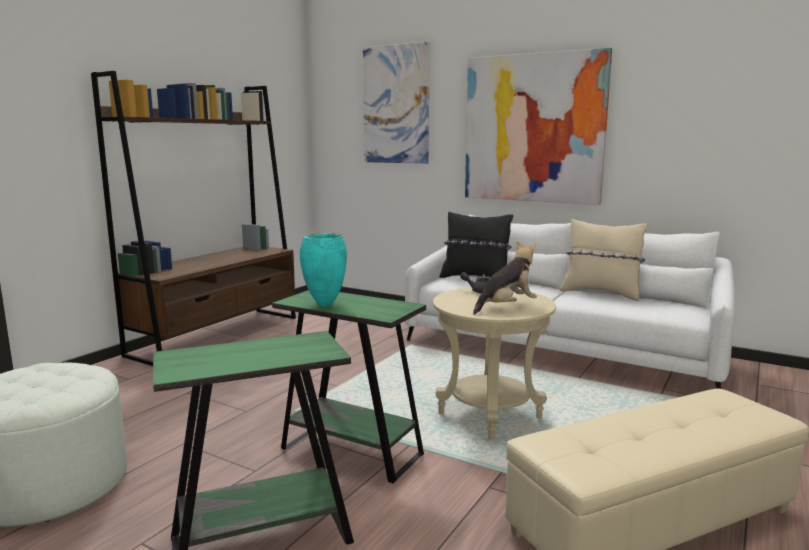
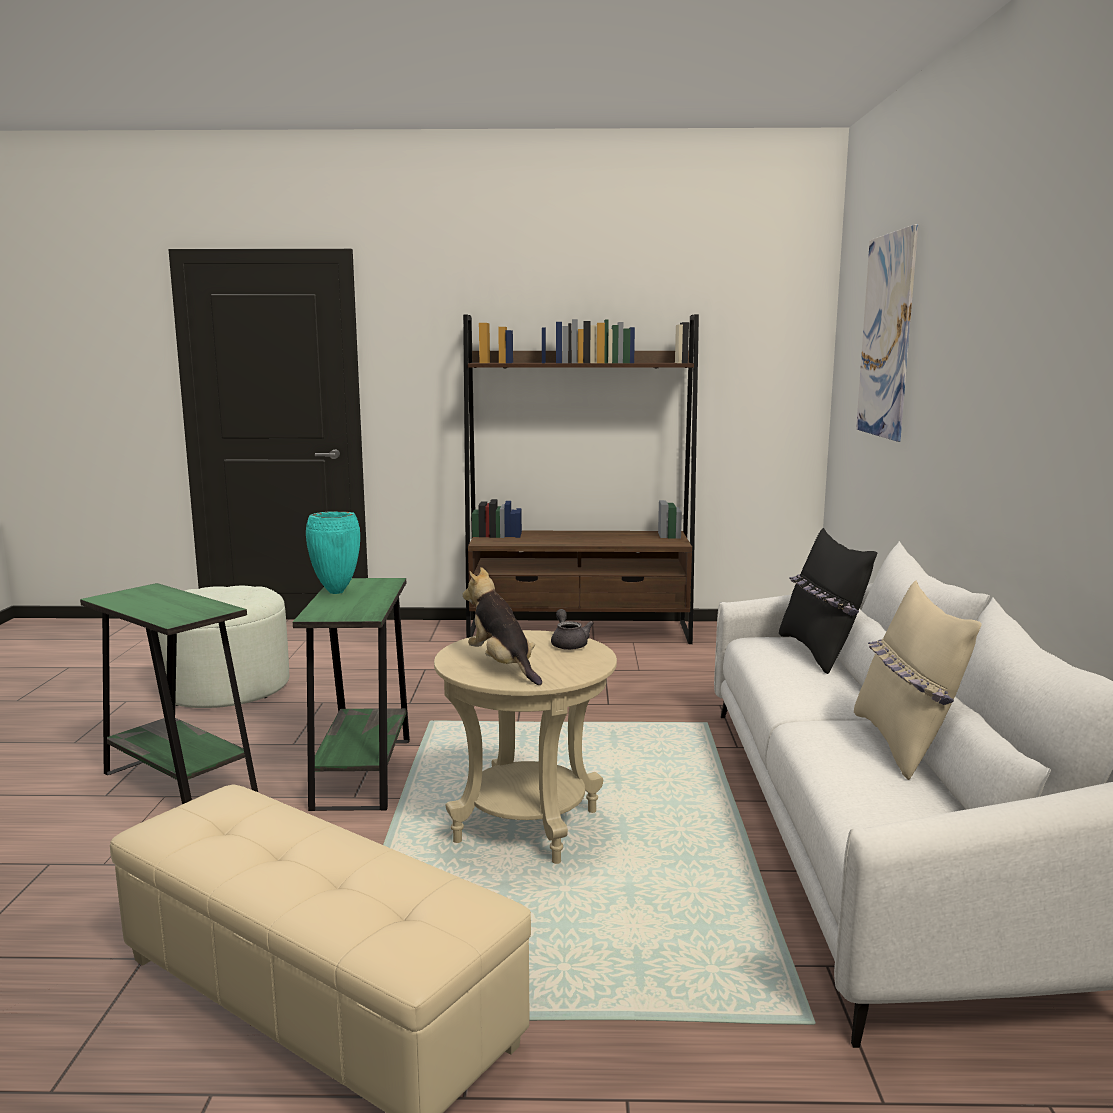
camera: 60 degrees right, 0 degrees up
picture [465,48,612,205] -> none
plush toy [473,241,537,315] -> plush toy turned 150 degrees counterclockwise [463,567,542,685]

